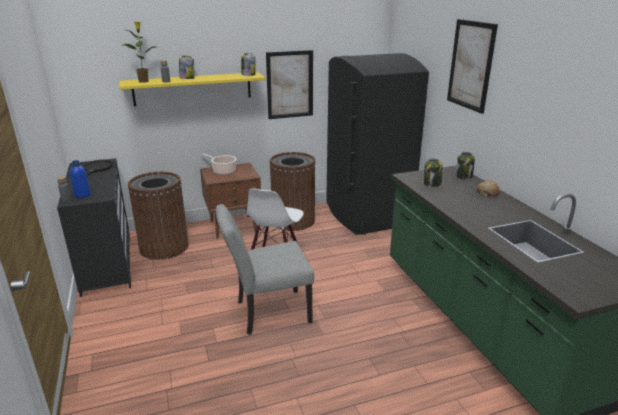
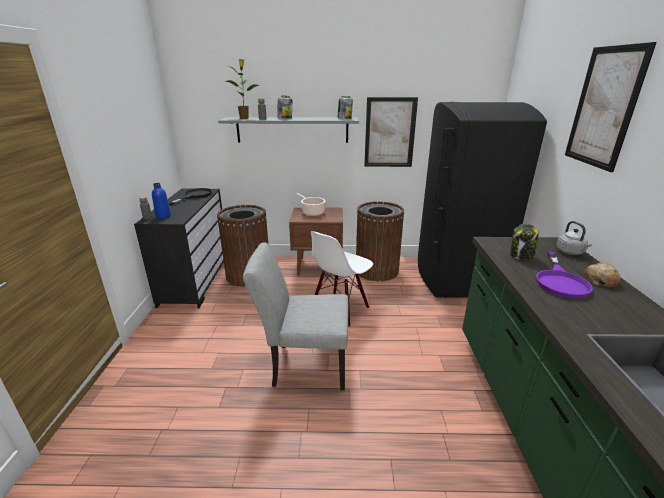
camera: 20 degrees right, 0 degrees up
yellow shelf [119,72,265,106] -> grey shelf [218,117,359,143]
jar [456,152,475,180] -> grey kettle [557,221,592,255]
none -> purple frying pan [536,252,593,299]

